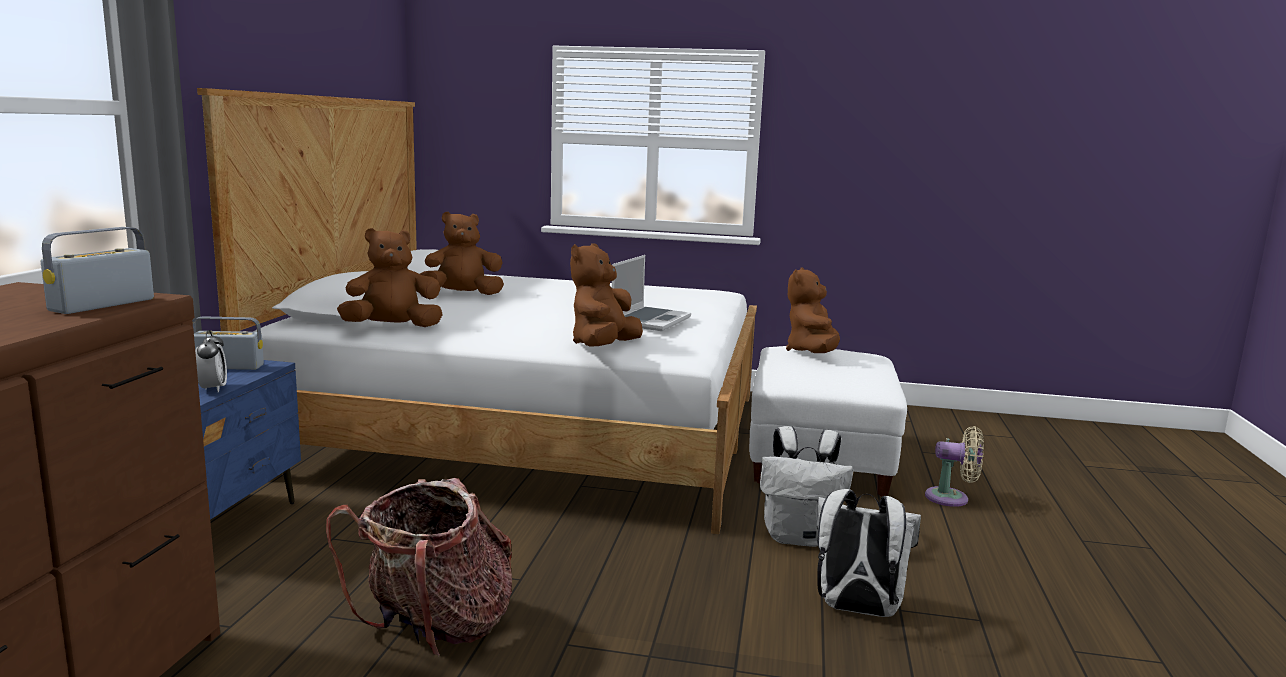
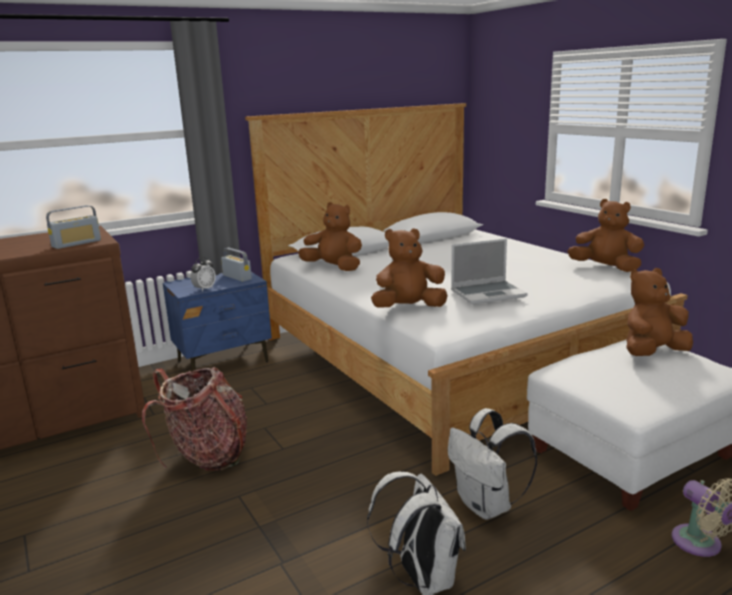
camera: 50 degrees right, 5 degrees up
radio [41,227,154,314] -> radio turned 150 degrees clockwise [46,205,101,249]
brown plush toy [420,212,504,295] -> brown plush toy moved to [567,199,644,272]

